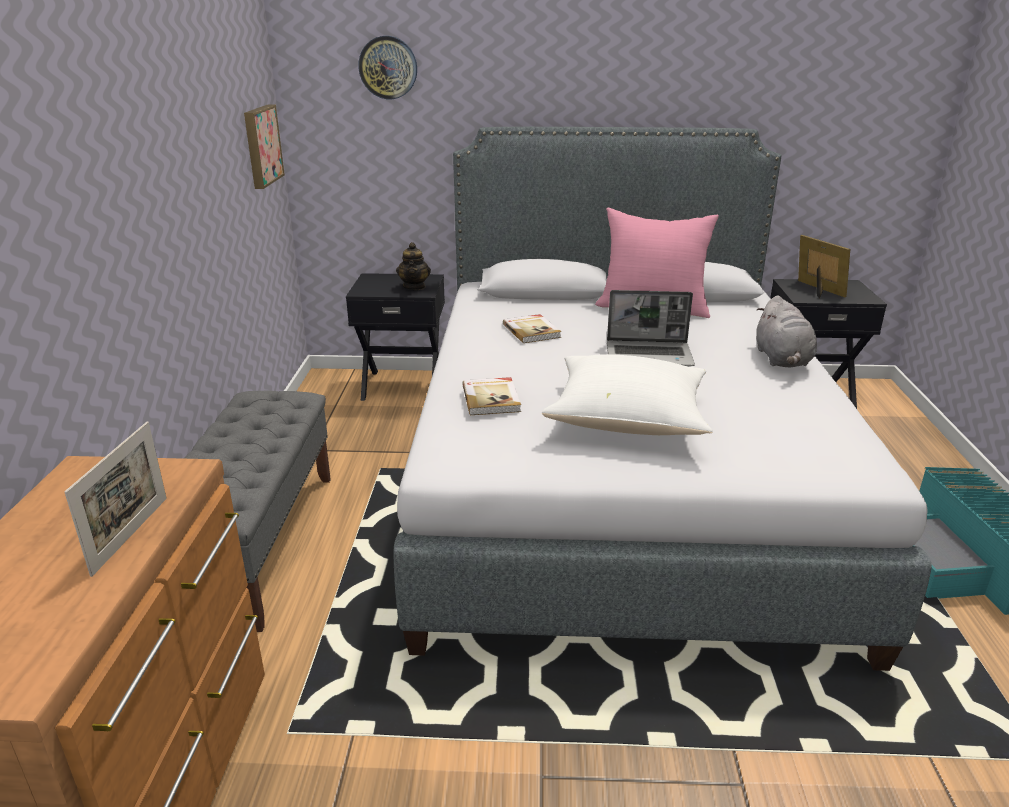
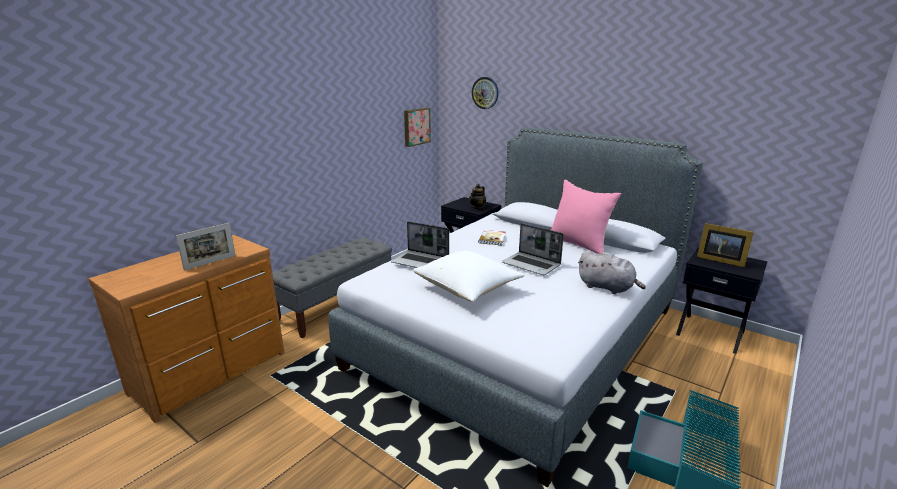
camera: 35 degrees right, 5 degrees down
book [462,377,521,415] -> laptop [391,221,449,268]
grey plush toy [756,296,817,368] -> grey plush toy turned 90 degrees counterclockwise [578,250,646,294]
picture frame [798,235,850,299] -> picture frame turned 120 degrees clockwise [697,223,754,267]

